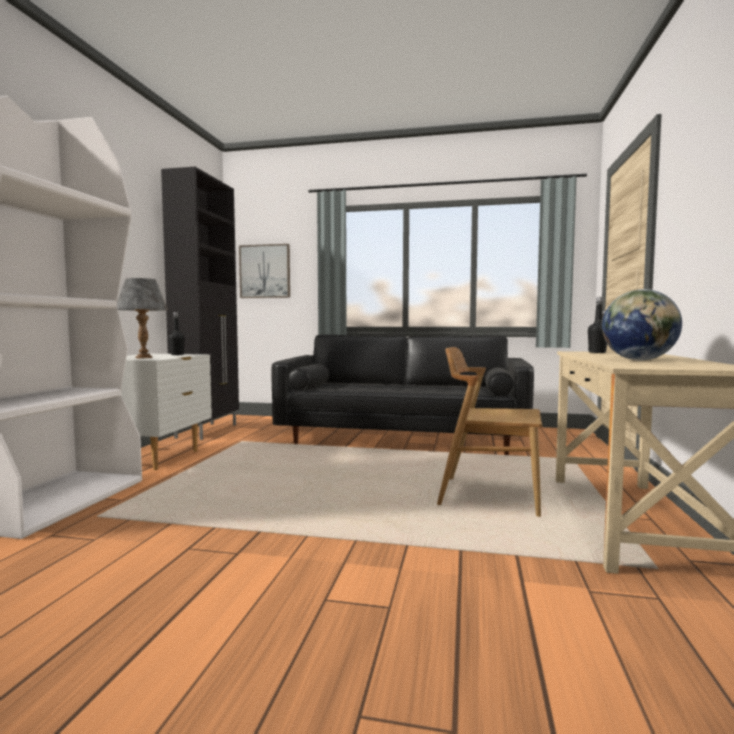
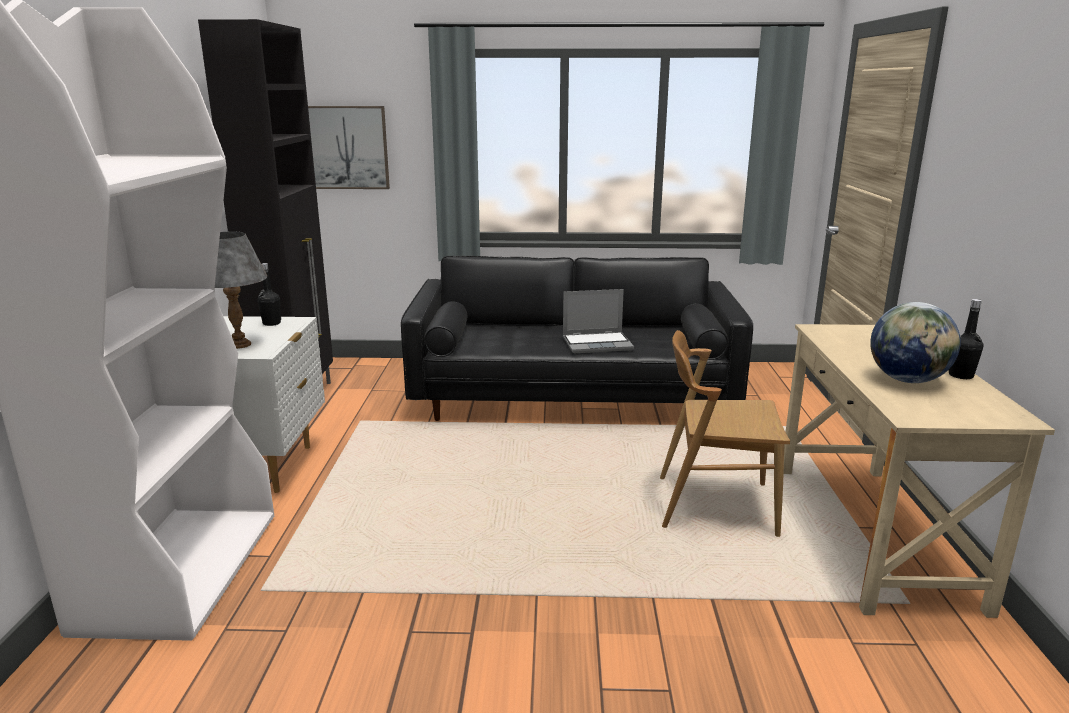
camera: 10 degrees left, 15 degrees up
black bottle [588,297,607,353] -> black bottle moved to [948,299,983,379]
none -> laptop [563,289,634,353]

